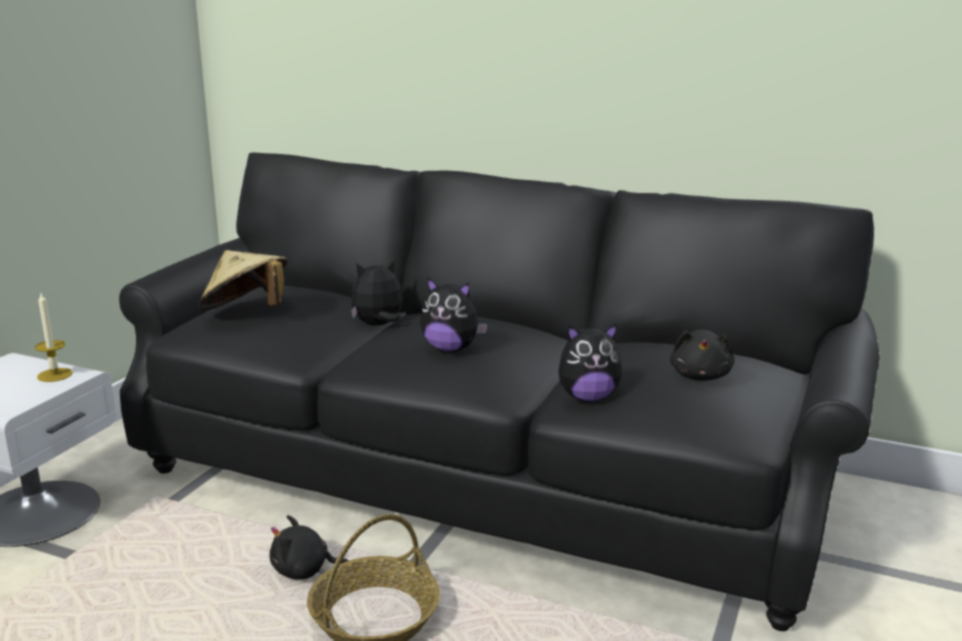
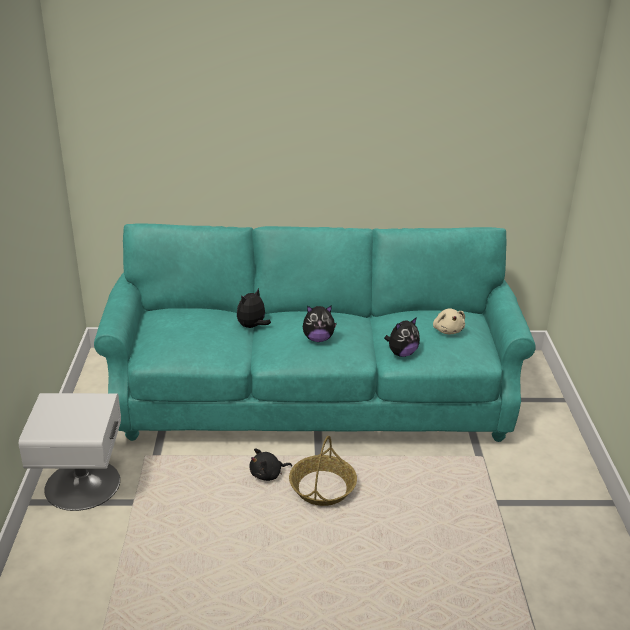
camera: 25 degrees left, 10 degrees up
candle [35,293,72,382] -> none
black sofa [119,152,880,631] -> turquoise sofa [94,223,536,442]
beige hat [199,250,288,310] -> none
black plush toy [670,330,735,381] -> beige plush toy [433,308,465,334]

